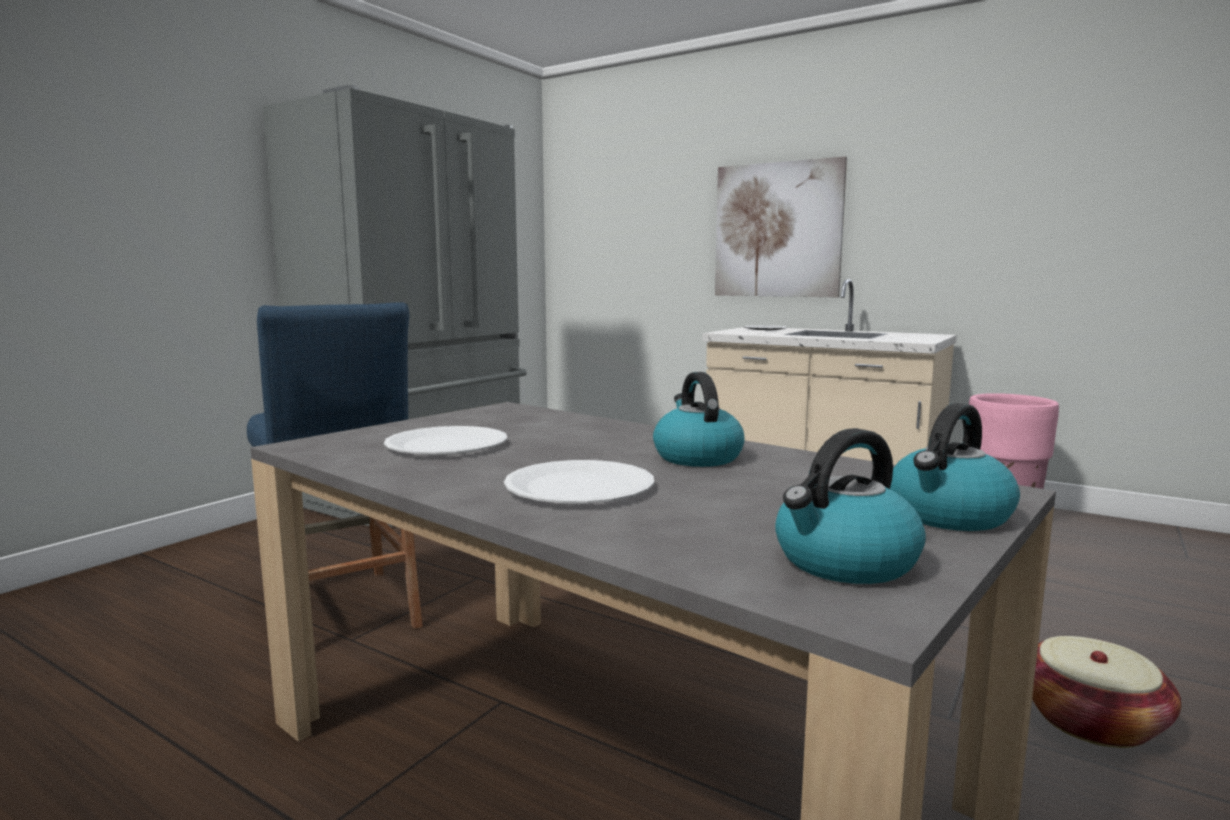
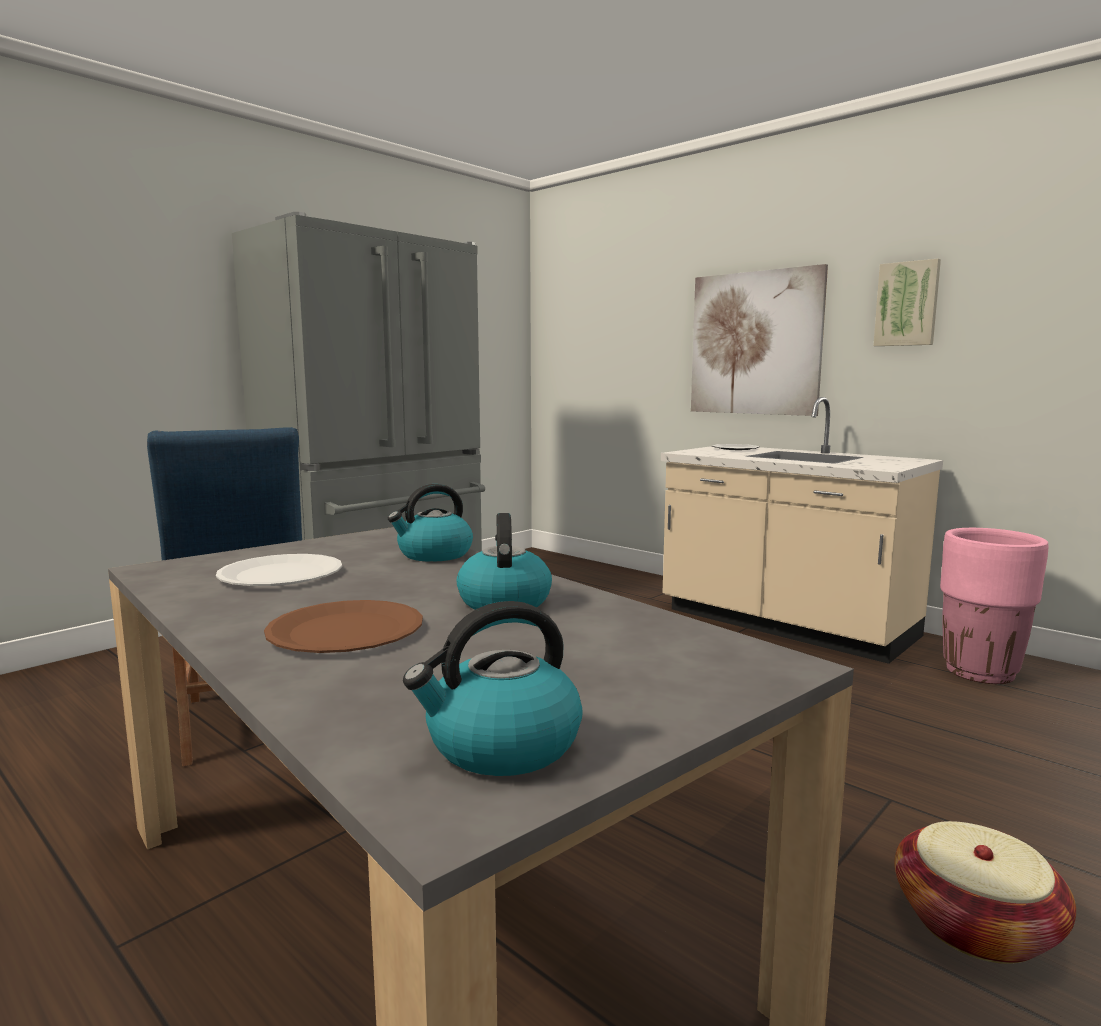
camera: 10 degrees right, 0 degrees up
white plate [504,460,654,503] -> brown plate [264,600,423,653]
kettle [890,403,1020,531] -> kettle moved to [388,484,473,562]
none -> picture [873,258,941,346]

